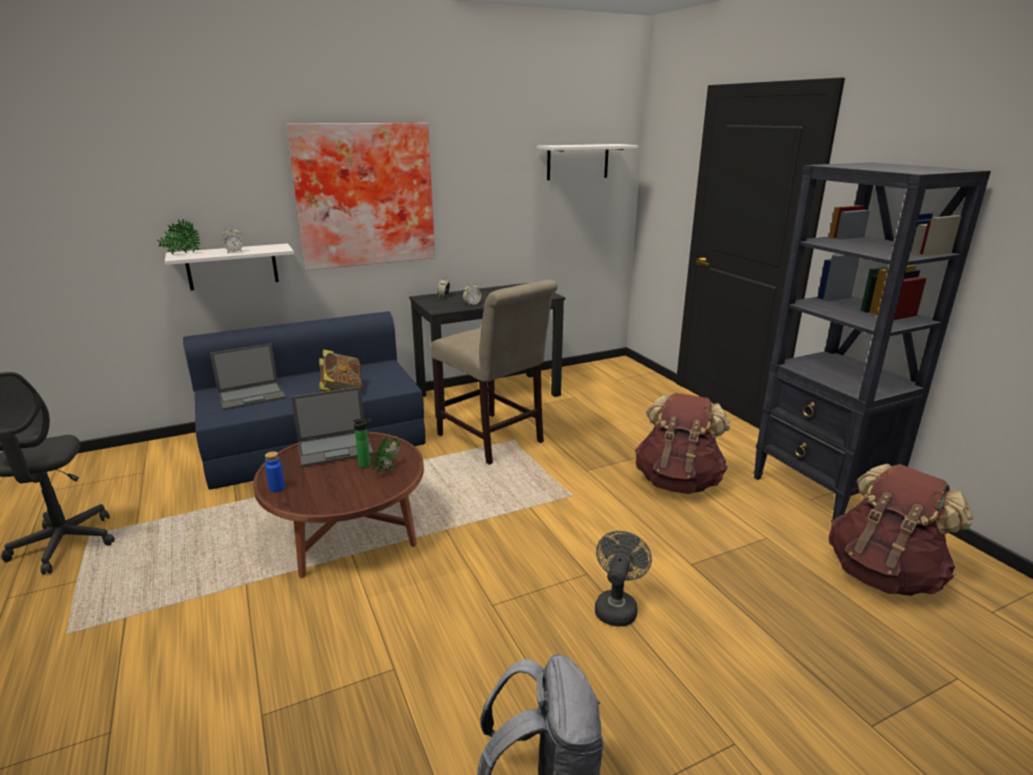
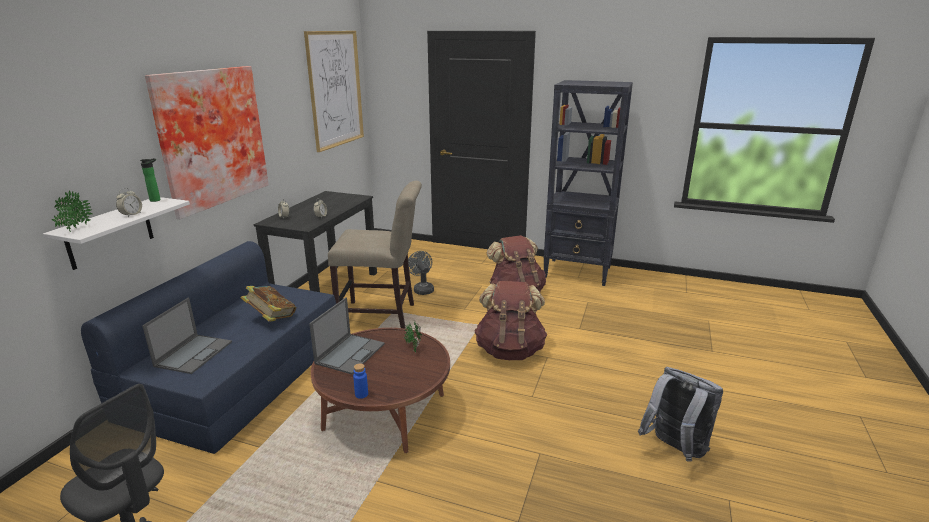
camera: 45 degrees left, 0 degrees up
bottle [353,419,371,468] -> bottle moved to [140,158,161,202]
white shelf [537,144,638,180] -> picture [304,31,364,152]
grey fan [595,531,652,627] -> grey fan moved to [408,251,434,295]
brown backpack [829,464,974,596] -> brown backpack moved to [475,281,547,360]

